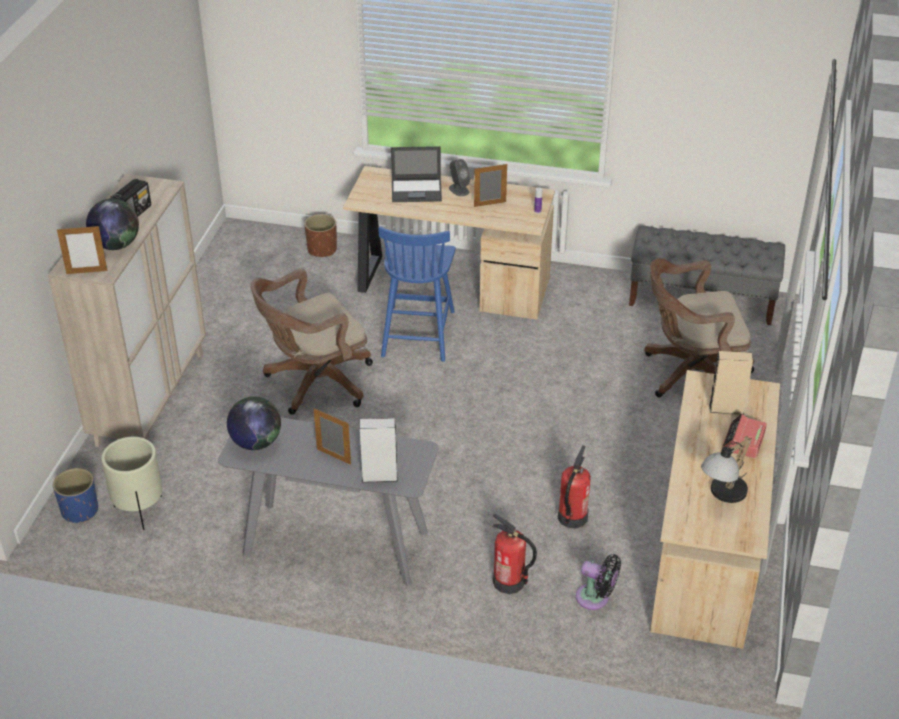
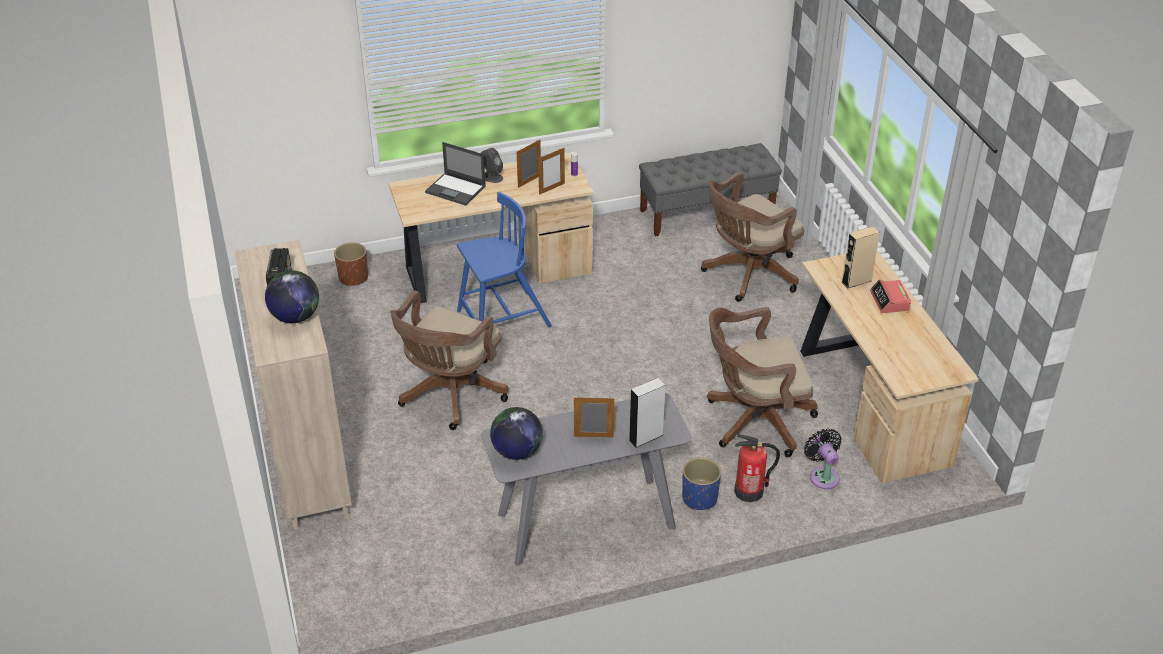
camera: 30 degrees left, 0 degrees up
blue planter [53,468,98,523] -> blue planter moved to [682,457,721,510]
picture frame [57,225,107,274] -> picture frame moved to [538,148,565,195]
beige planter [101,437,163,530] -> none
blue chair [378,226,456,361] -> blue chair turned 90 degrees counterclockwise [457,192,552,327]
laptop [391,146,442,202] -> laptop turned 60 degrees clockwise [425,142,486,206]
fire extinguisher [558,446,591,529] -> brown office chair [707,307,818,457]
black fan [576,554,621,610] -> black fan turned 105 degrees counterclockwise [804,429,841,489]
table lamp [701,436,752,503] -> none

